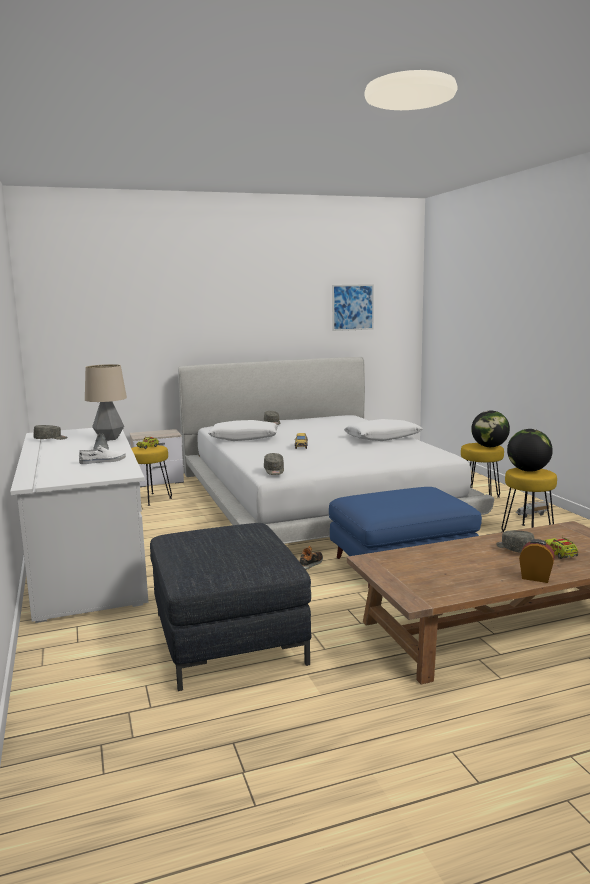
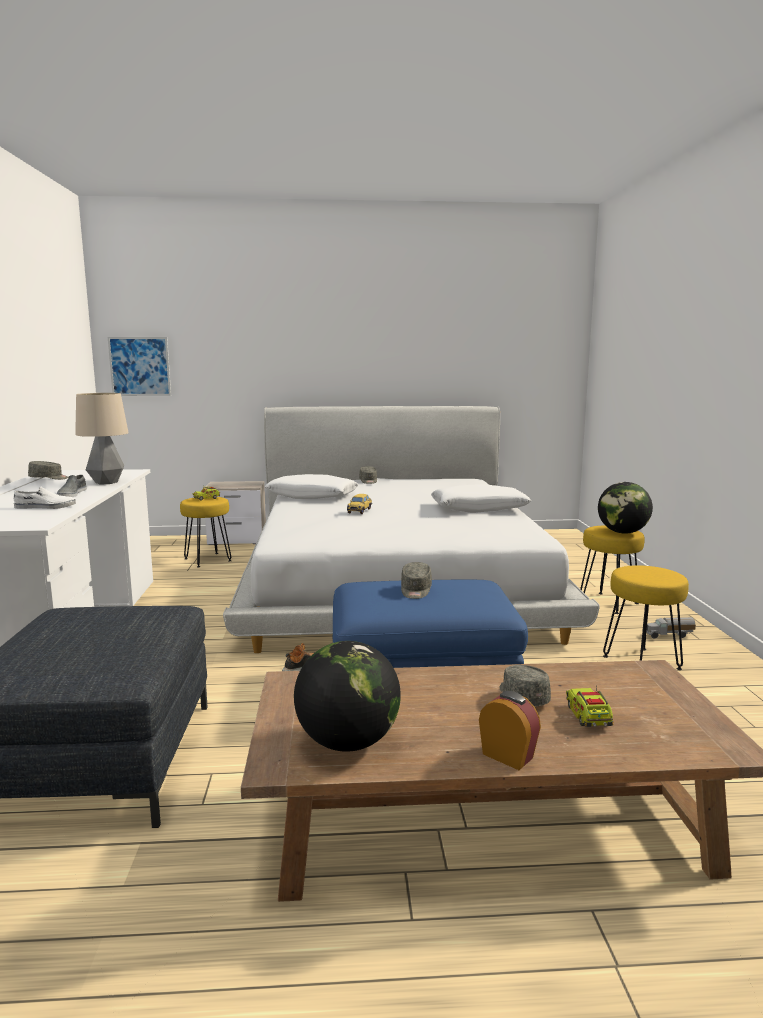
camera: 15 degrees right, 0 degrees up
grey cap [264,453,284,475] -> grey cap moved to [401,562,432,599]
picture [332,284,374,331] -> picture moved to [108,337,171,396]
globe [507,429,553,472] -> globe moved to [294,641,401,752]

